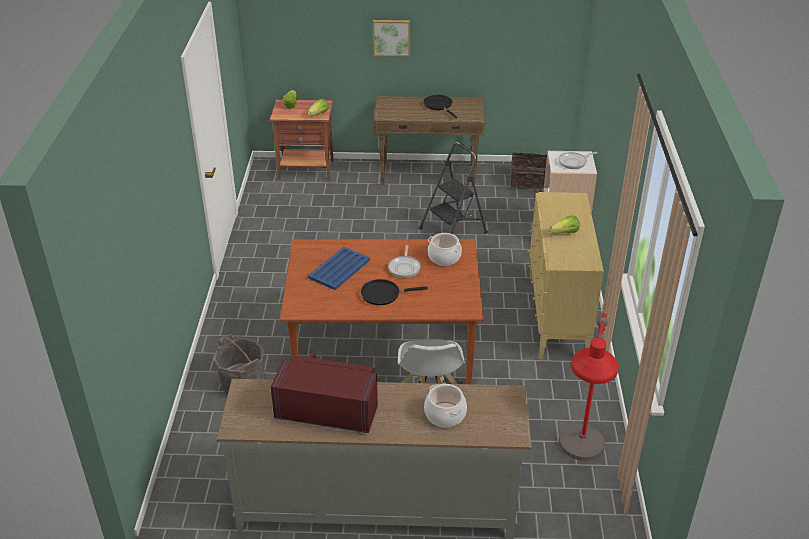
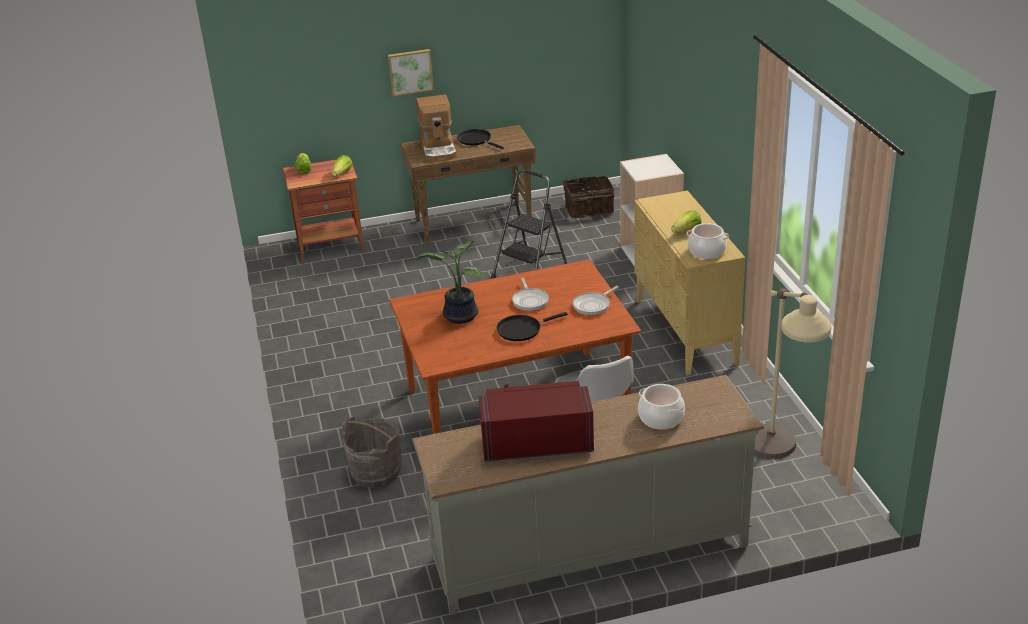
camera: 15 degrees left, 5 degrees down
blue tray [308,247,370,290] -> potted plant [416,241,485,324]
cooking pot [428,233,462,266] -> cooking pot moved to [687,223,729,259]
frying pan [558,152,598,169] -> frying pan moved to [573,286,619,315]
red floor lamp [559,313,618,461] -> beige floor lamp [754,289,831,458]
none -> coffee machine [416,95,457,162]

